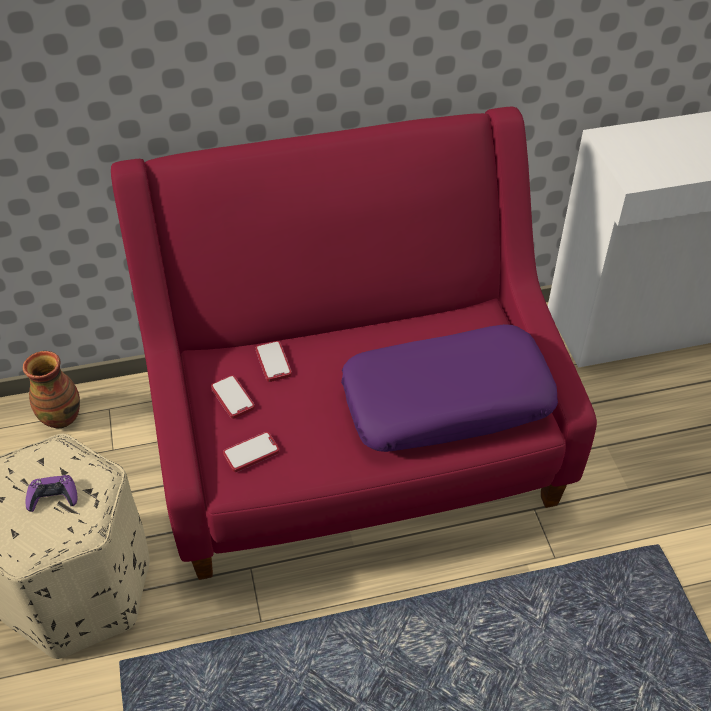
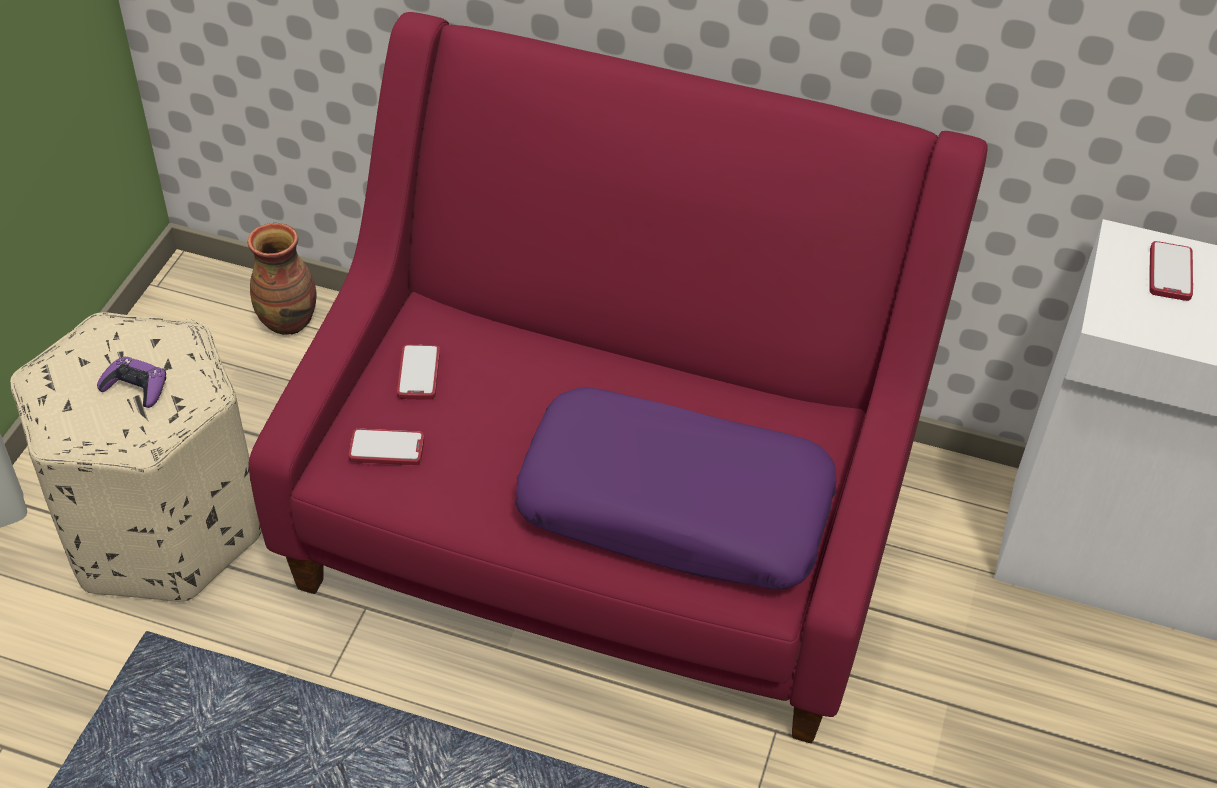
camera: 30 degrees right, 0 degrees up
phone [256,341,292,382] -> phone moved to [1149,241,1193,301]

